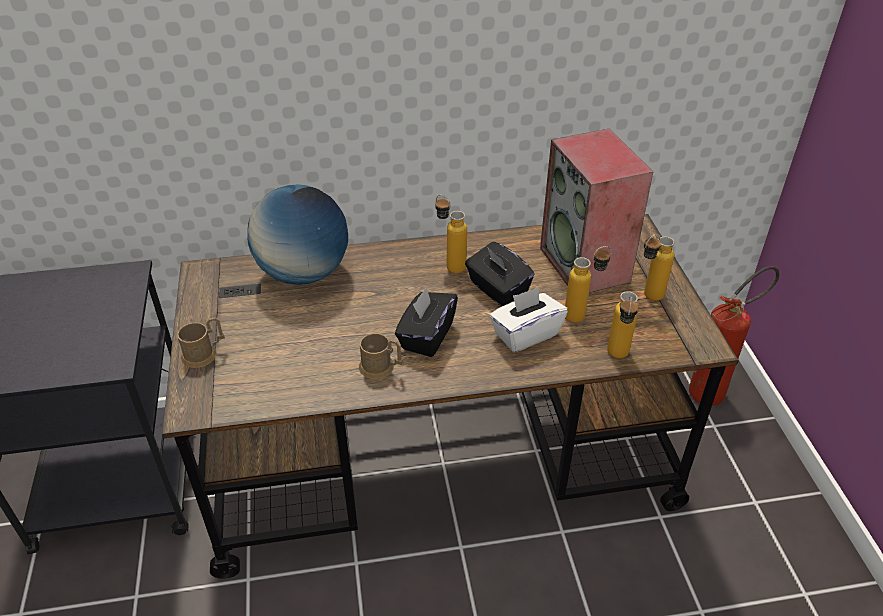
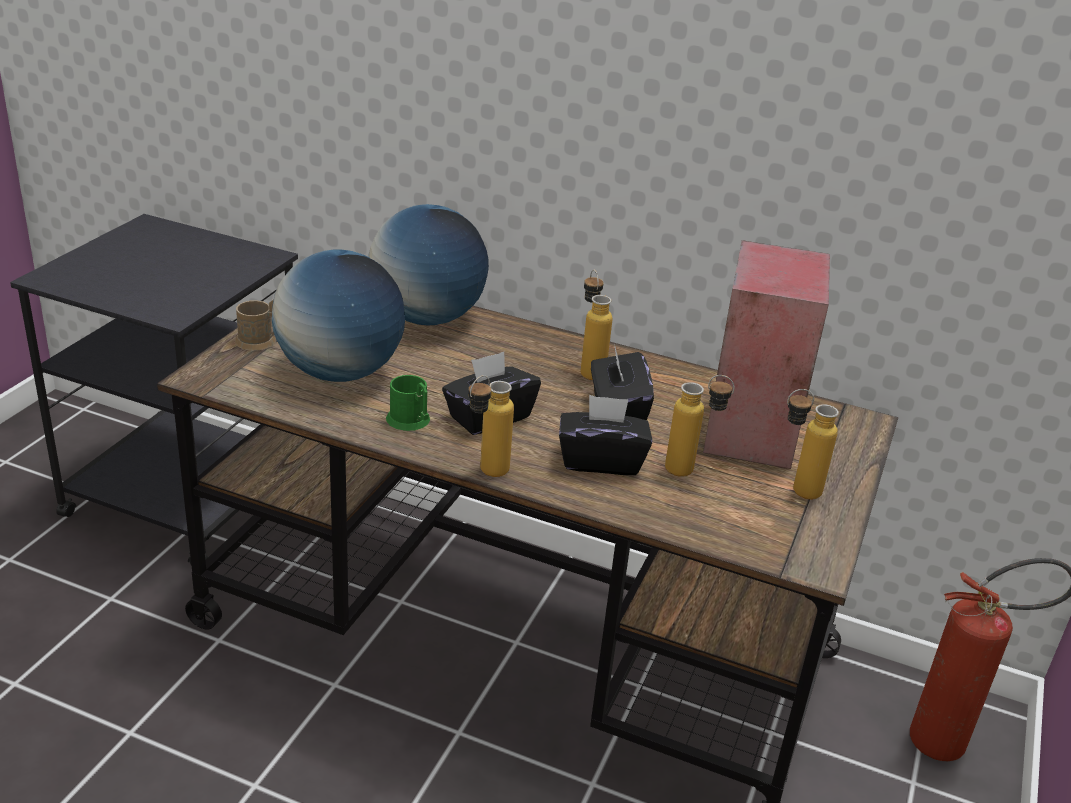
camera: 30 degrees right, 10 degrees down
brown mug [359,333,403,379] -> green mug [386,375,430,431]
white tissue box [490,287,568,353] -> black tissue box [559,395,652,475]
bottle [607,291,638,358] -> bottle moved to [468,375,514,477]
none -> globe [272,250,405,382]

